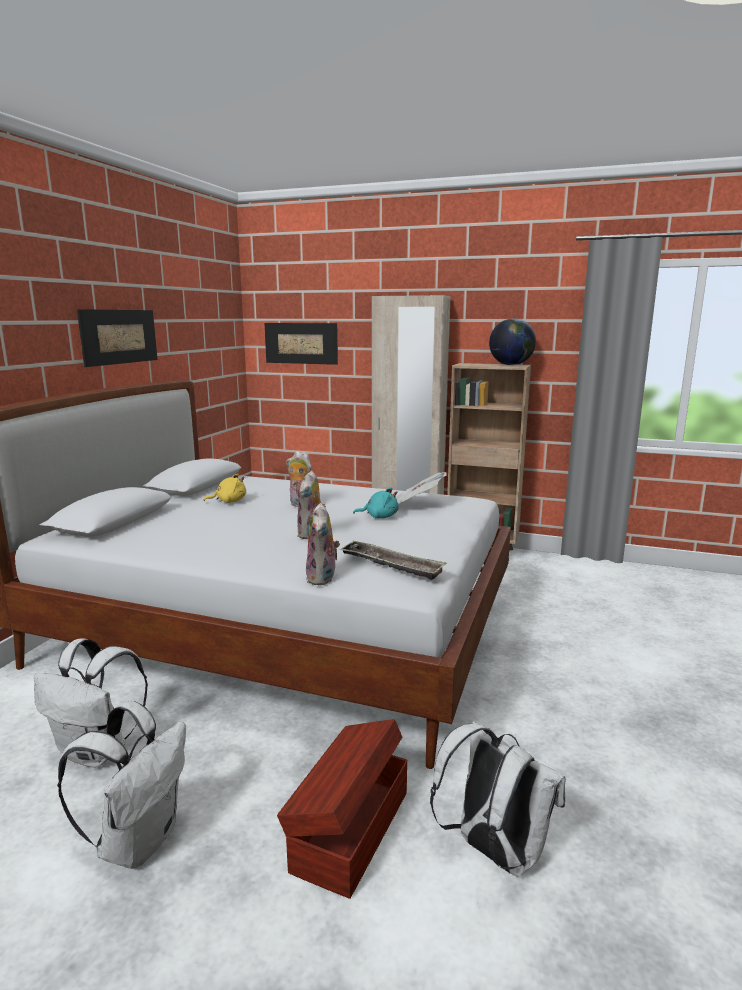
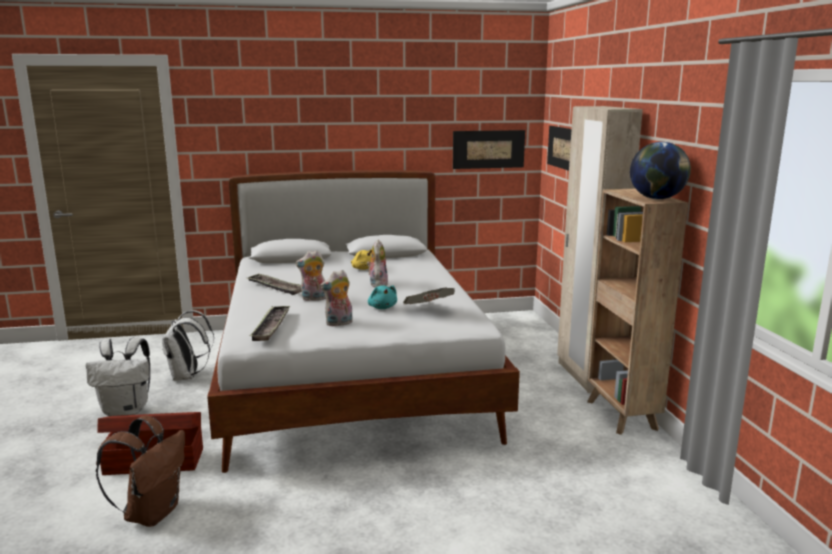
camera: 60 degrees right, 0 degrees up
picture [77,309,158,367] -> picture moved to [453,130,525,169]
plush toy [306,503,340,585] -> plush toy moved to [320,270,353,327]
white backpack [430,721,566,877] -> brown backpack [96,416,185,527]
none -> tray [247,274,302,295]

